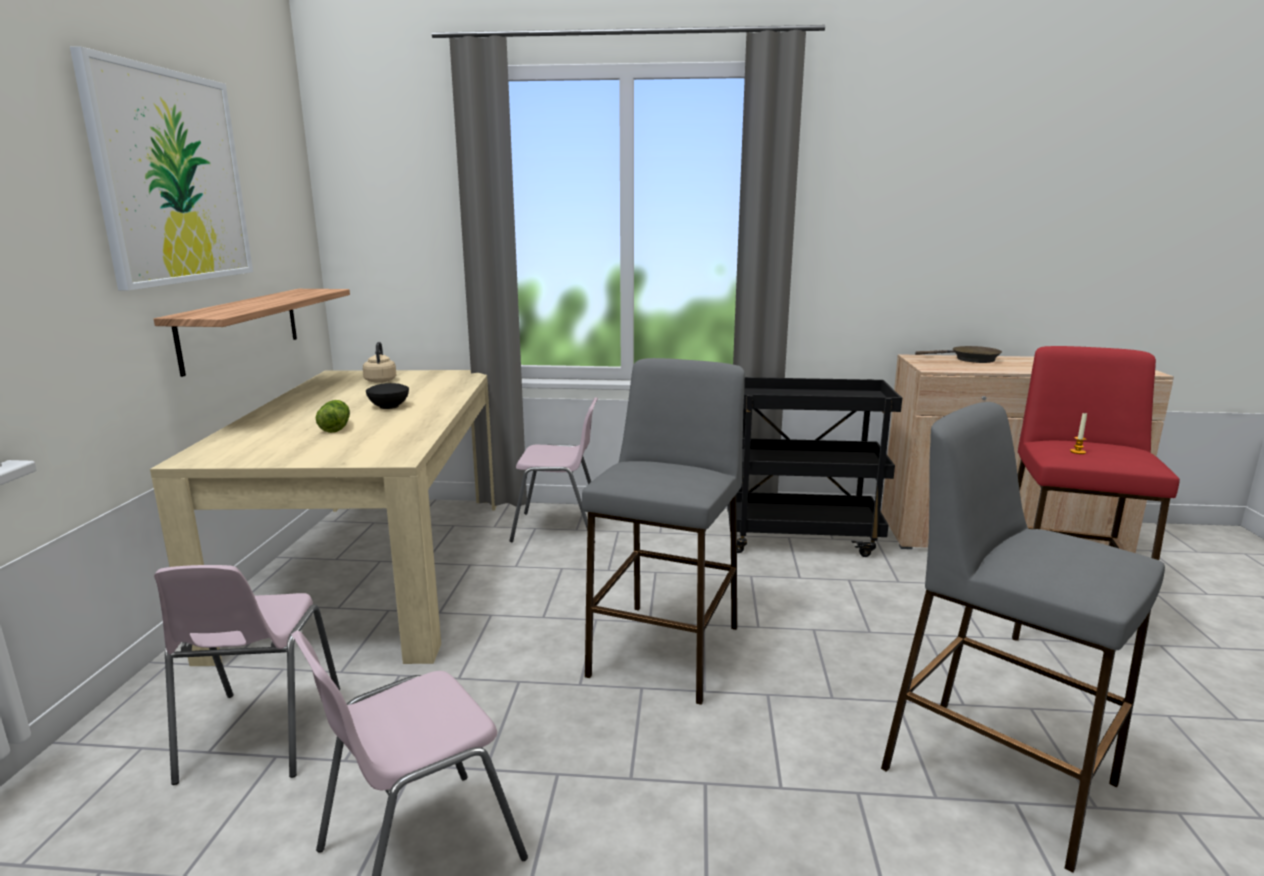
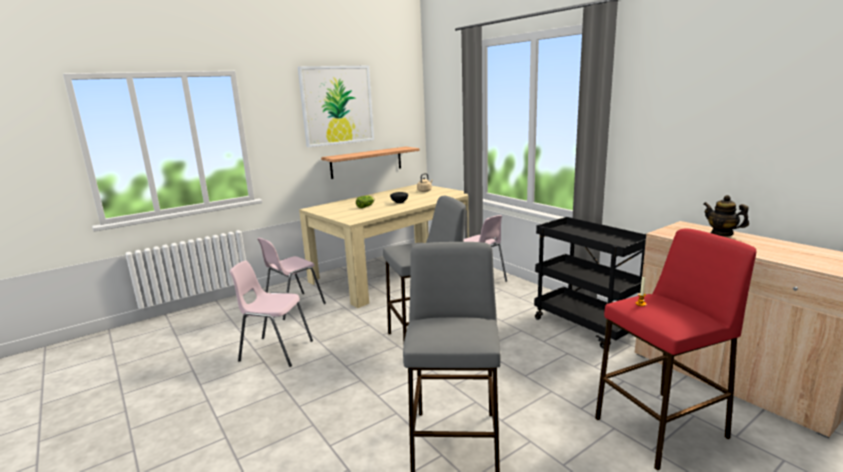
camera: 50 degrees right, 0 degrees up
brown frying pan [915,346,1002,363] -> teapot [704,195,749,237]

